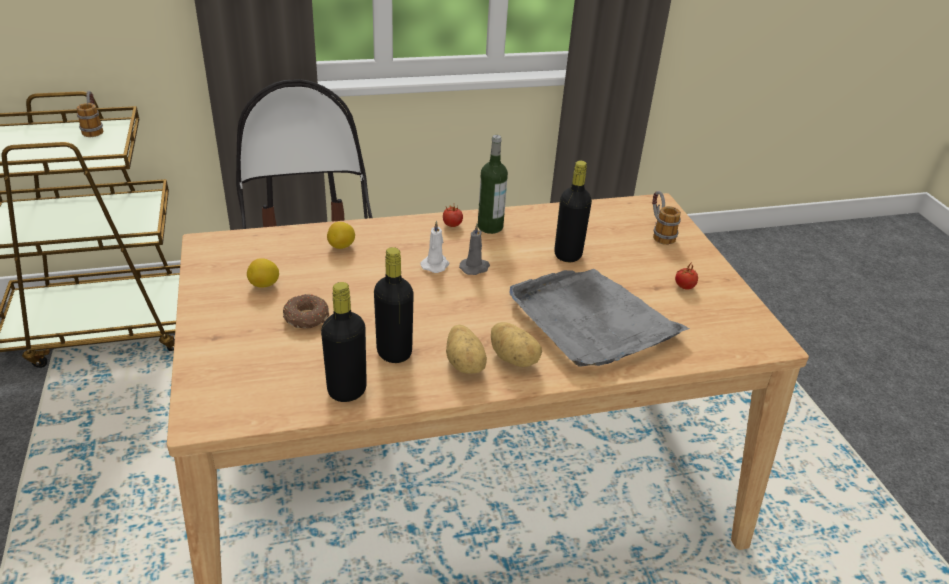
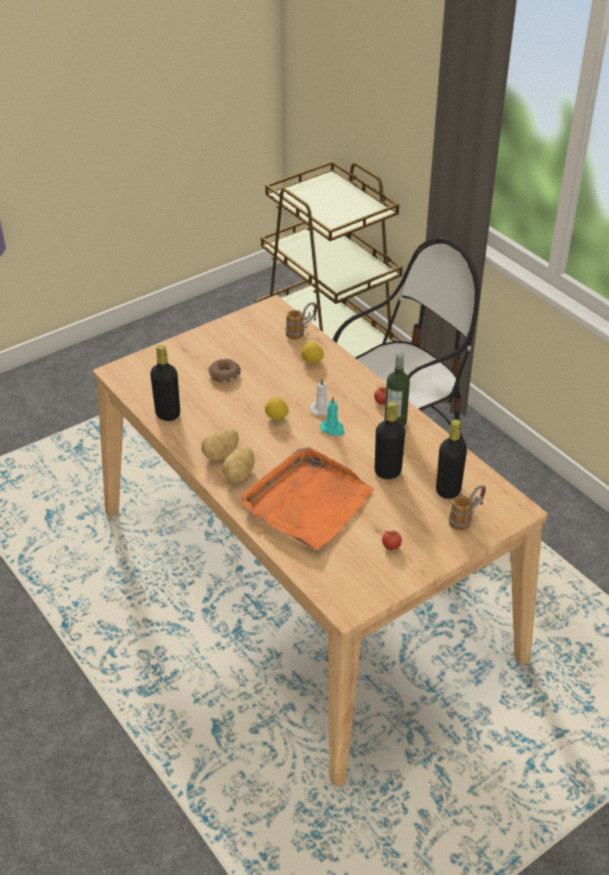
camera: 70 degrees right, 5 degrees up
mug [76,91,104,137] -> mug moved to [285,302,317,340]
lemon [247,258,279,288] -> lemon moved to [265,397,289,420]
black bottle [374,247,414,363] -> black bottle moved to [436,419,467,499]
grey candle [459,224,490,275] -> turquoise candle [320,397,345,436]
grey tray [510,269,690,367] -> orange tray [241,447,375,549]

